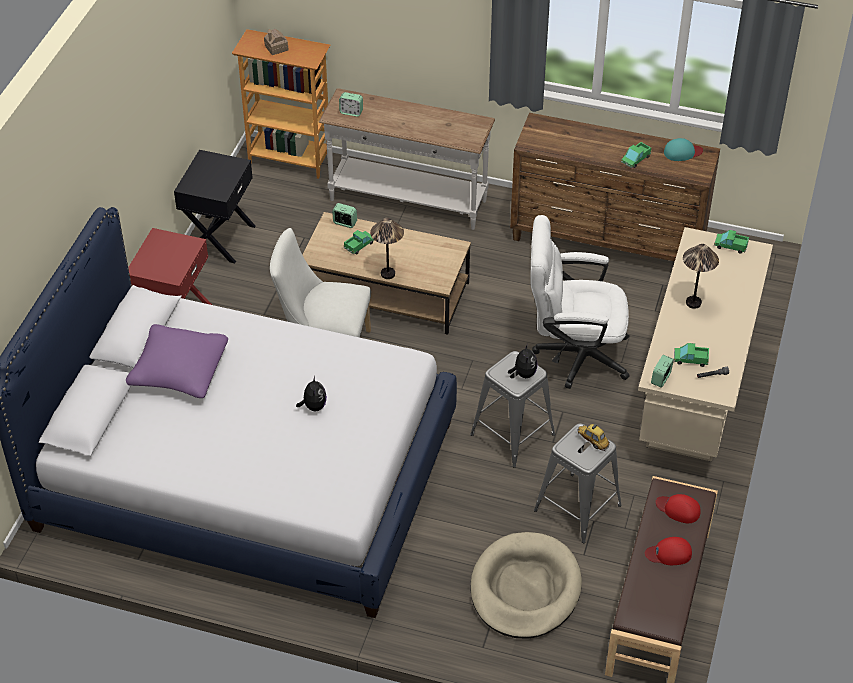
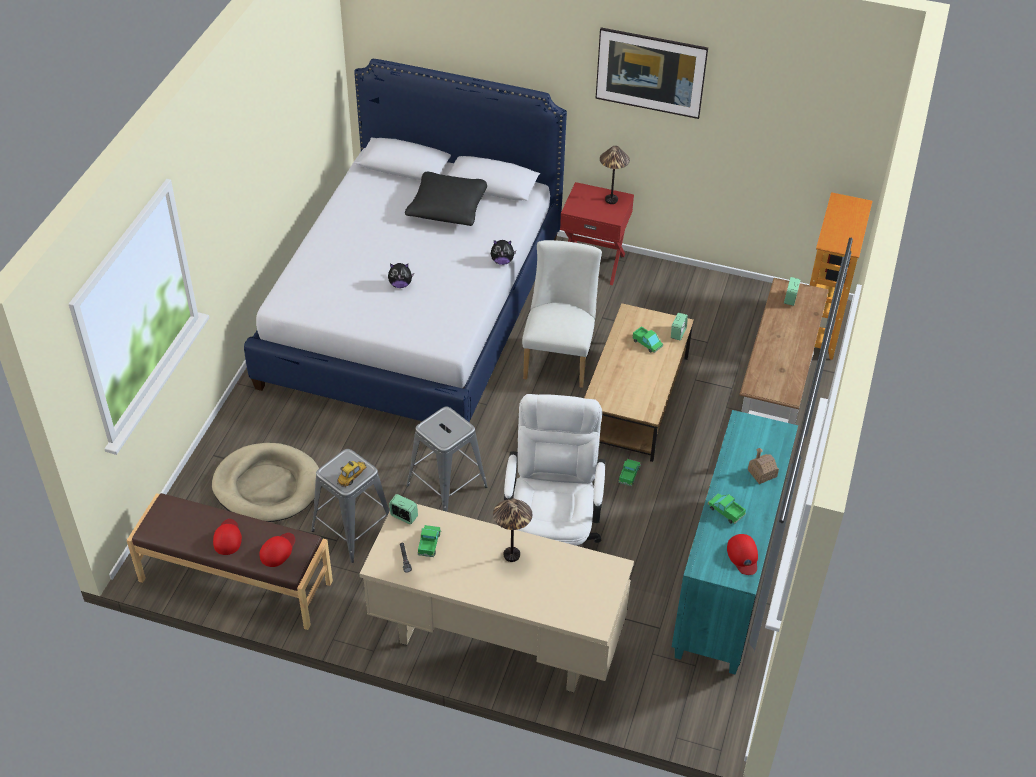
camera: 90 degrees right, 0 degrees up
purple pillow [126,324,228,398] -> black pillow [405,172,487,226]
black nightstand [174,150,255,263] -> none
toy house [264,29,288,55] -> toy house moved to [748,448,779,484]
table lamp [370,218,404,279] -> table lamp moved to [600,146,630,204]
plush toy [508,344,538,378] -> plush toy moved to [491,240,516,265]
brown dresser [510,113,720,262] -> turquoise dresser [672,410,798,674]
turquoise cap [664,138,703,161] -> red cap [727,534,758,575]
toy truck [714,230,749,254] -> toy truck moved to [618,459,641,486]
none -> picture [596,28,708,119]

